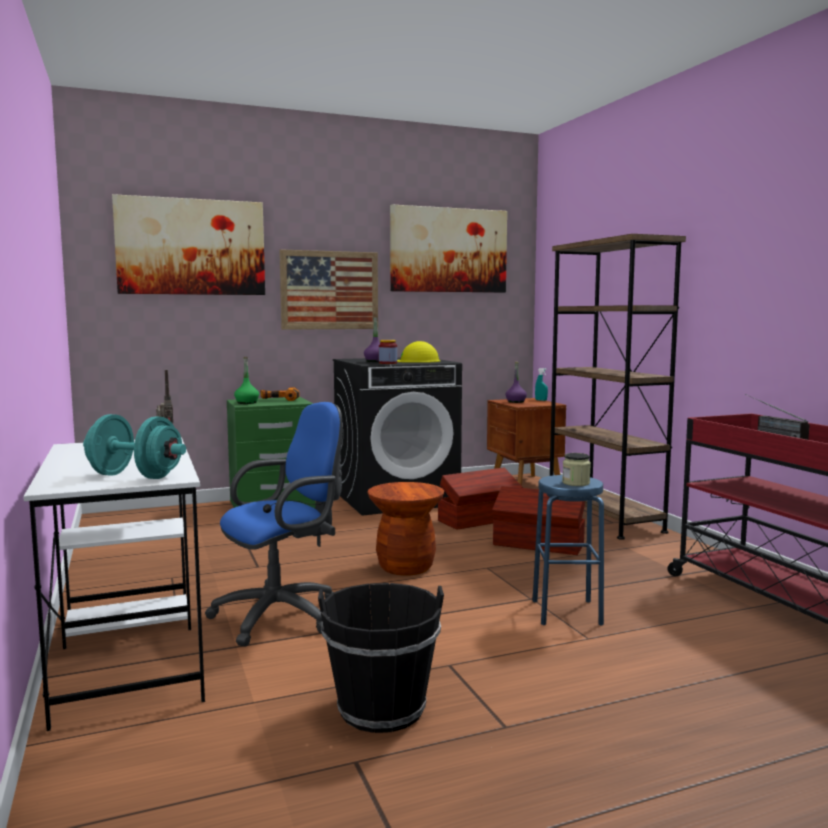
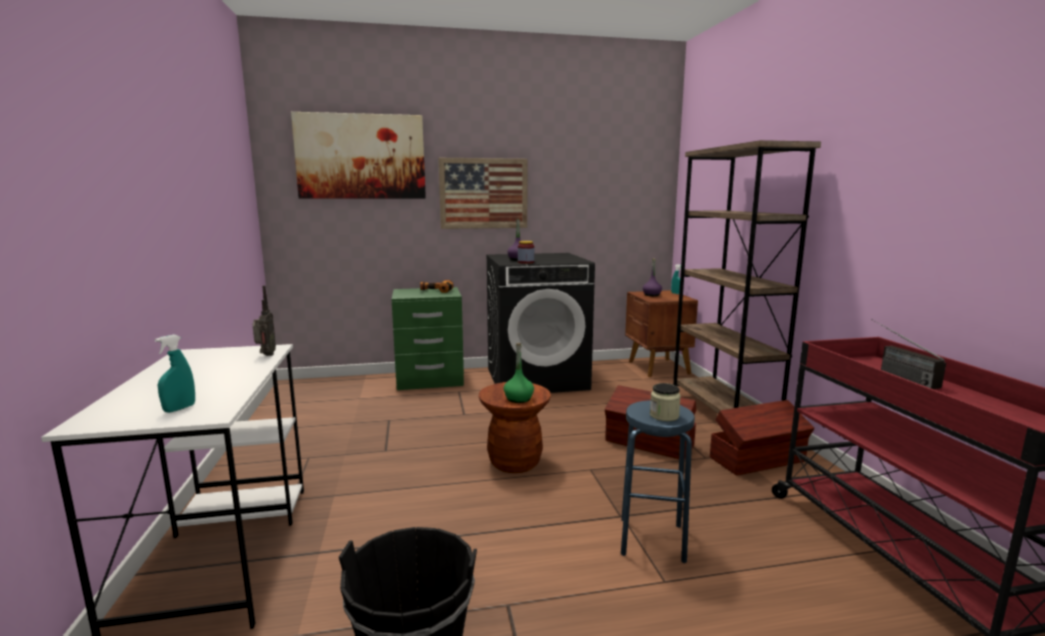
camera: 10 degrees right, 5 degrees up
turquoise dumbbell [83,414,186,479] -> turquoise spray bottle [155,335,195,413]
blue office chair [205,402,342,646] -> none
green bottle [234,357,259,404] -> green bottle moved to [504,343,534,403]
picture [390,204,507,293] -> none
yellow hard hat [397,341,441,363] -> none
brown storage box [438,468,523,530] -> brown storage box moved to [710,400,815,476]

